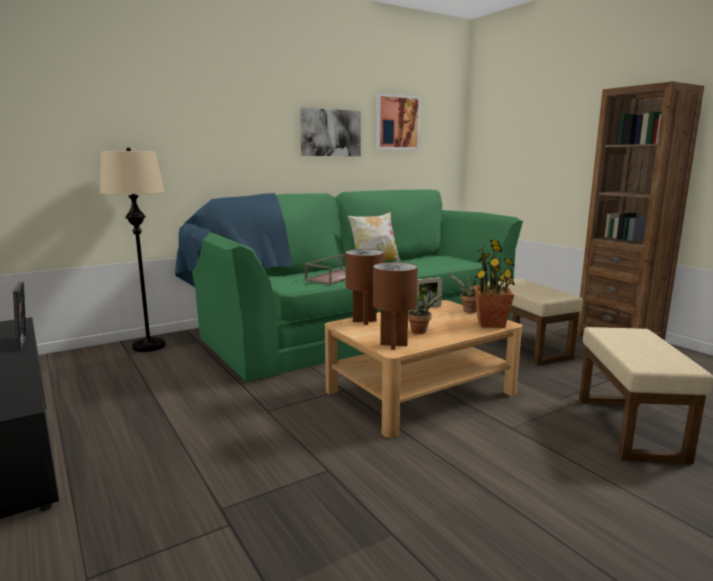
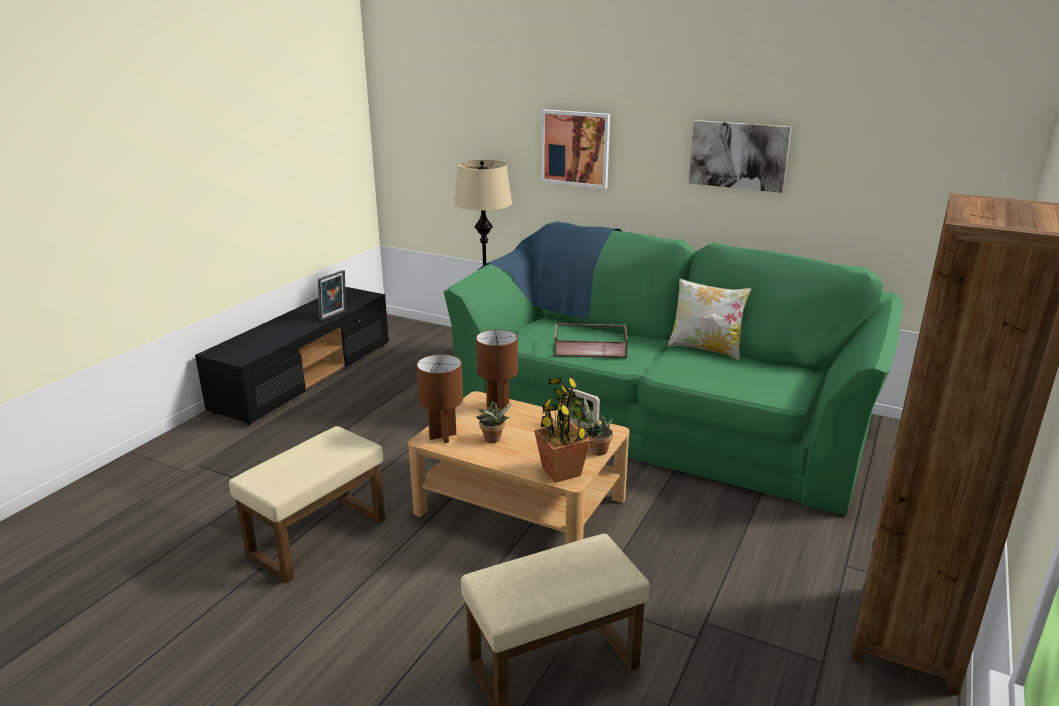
camera: 60 degrees right, 10 degrees up
picture [376,93,421,150] -> picture moved to [541,109,610,189]
beige ottoman [487,278,583,366] -> beige ottoman moved to [229,426,386,584]

